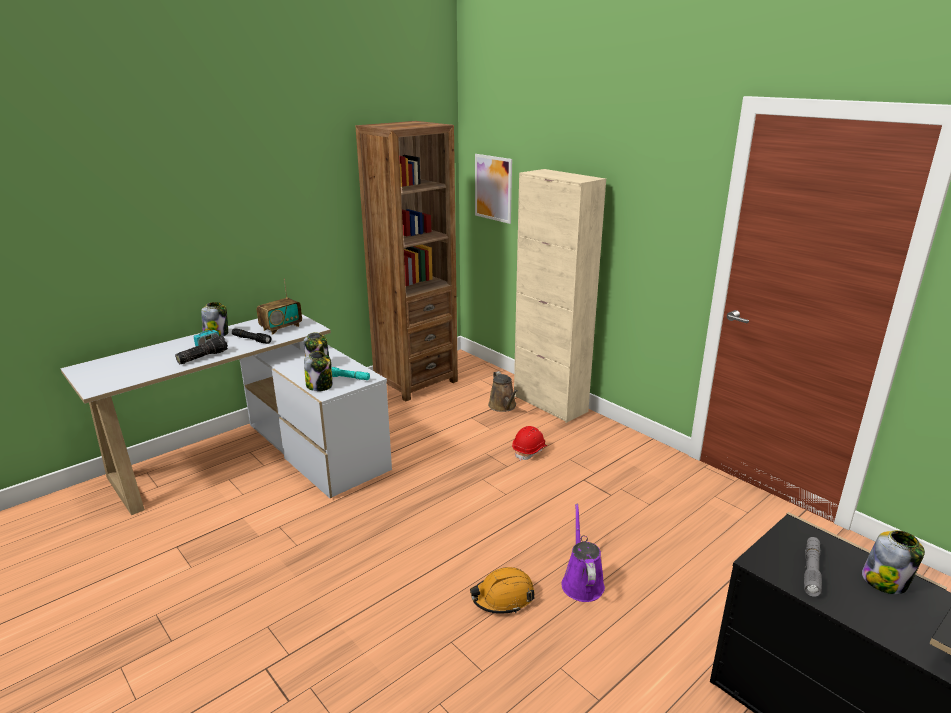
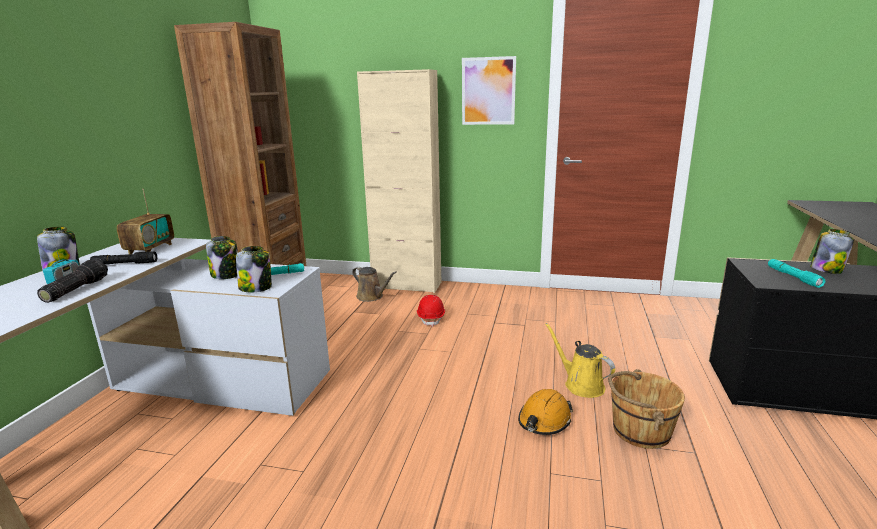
camera: 35 degrees left, 5 degrees down
picture [475,154,512,224] -> picture moved to [462,56,516,125]
purple watering can [562,504,605,602] -> yellow watering can [545,323,615,398]
grey flashlight [804,537,822,596] -> turquoise flashlight [768,259,825,288]
none -> brown bucket [608,369,685,449]

